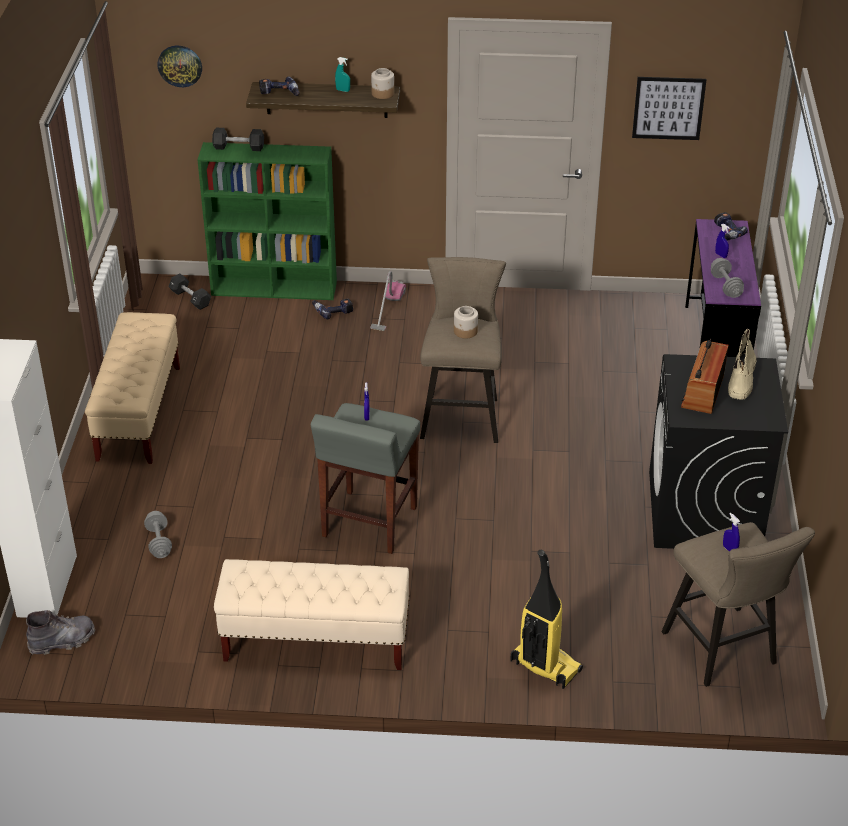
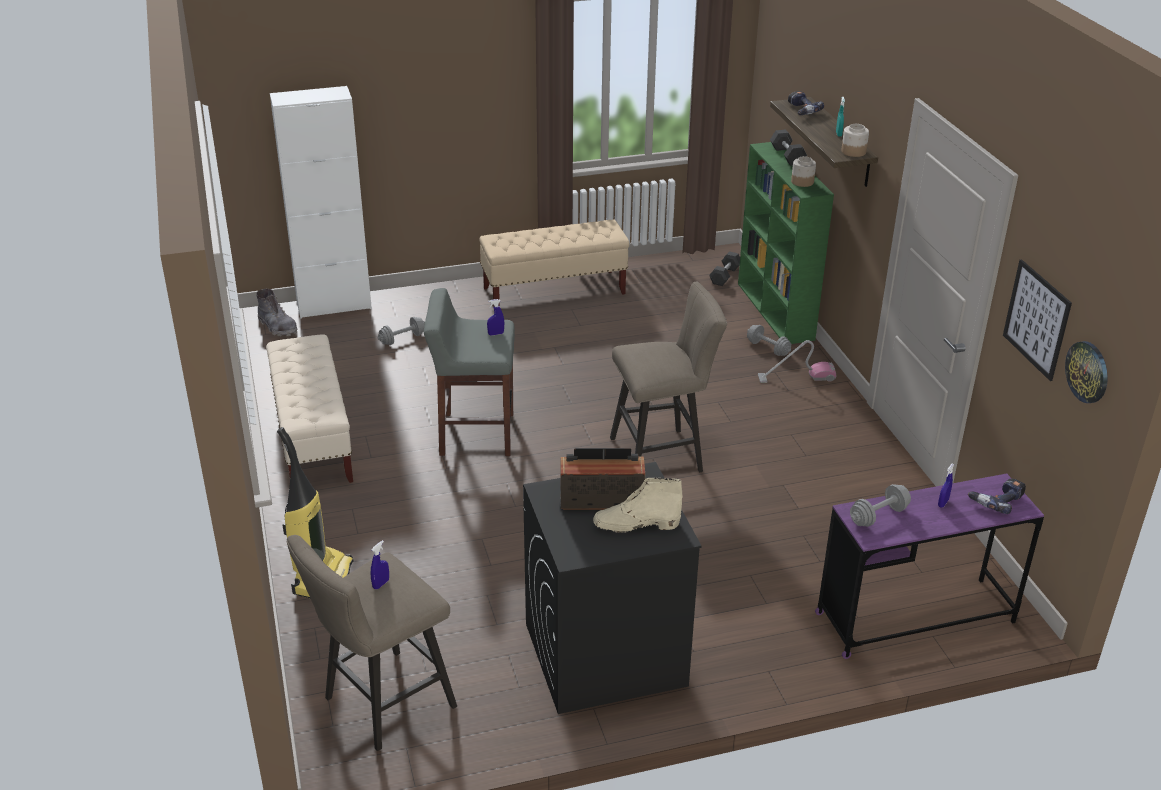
camera: 70 degrees right, 5 degrees down
wall clock [157,46,202,87] -> wall clock moved to [1065,341,1108,403]
power drill [312,299,353,319] -> grey dumbbell [747,325,791,356]
jar [454,306,478,338] -> jar moved to [791,156,816,187]

